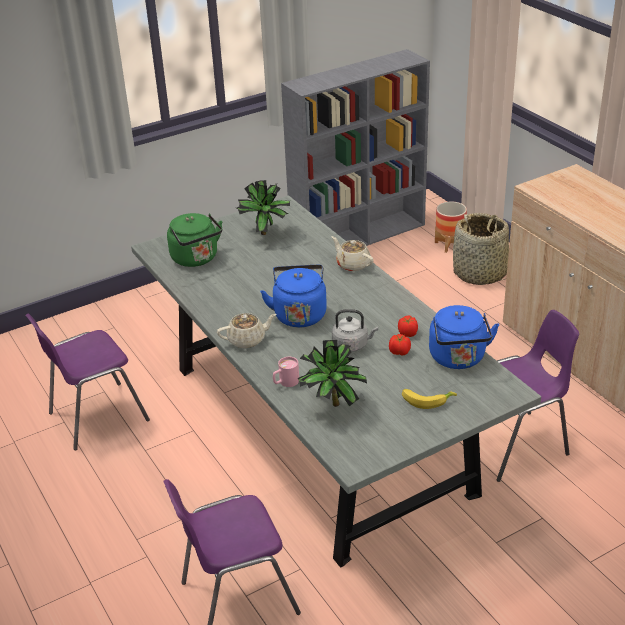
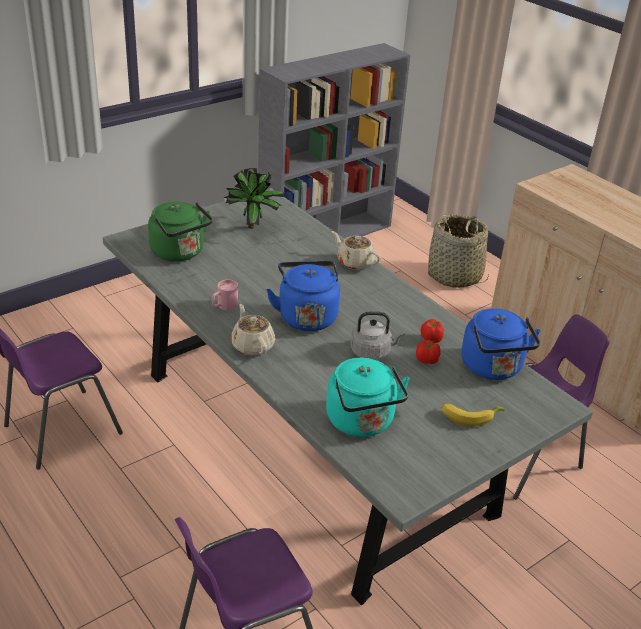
camera: 10 degrees left, 0 degrees up
beige teapot [217,313,277,348] -> beige teapot turned 90 degrees counterclockwise [231,304,275,356]
pink mug [273,357,299,387] -> pink mug moved to [212,279,238,310]
potted plant [297,340,367,407] -> turquoise kettle [326,358,410,437]
planter [435,202,467,253] -> none

